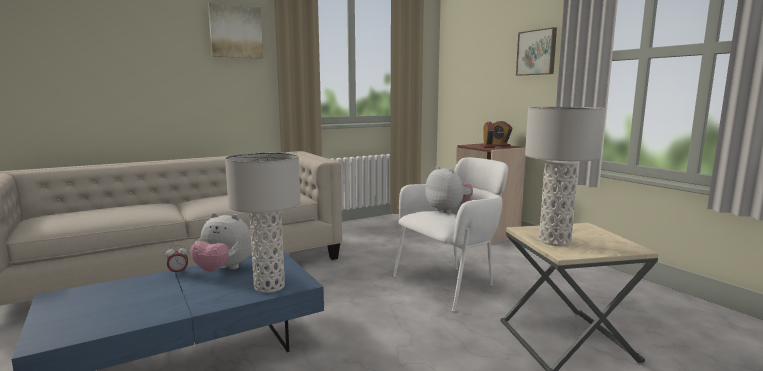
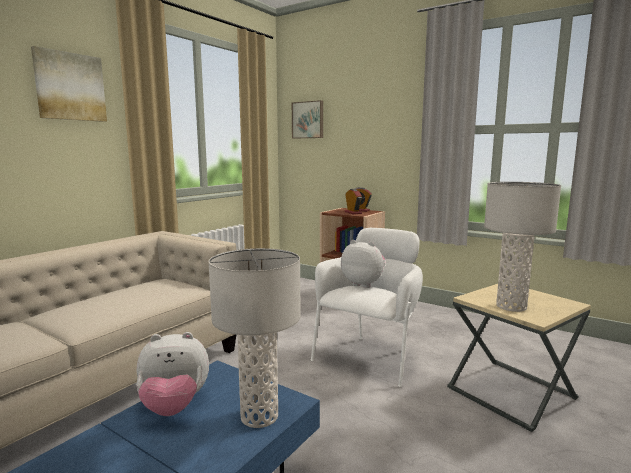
camera: 25 degrees left, 0 degrees up
alarm clock [166,245,188,275] -> none
picture [516,27,557,76] -> picture moved to [292,100,323,139]

